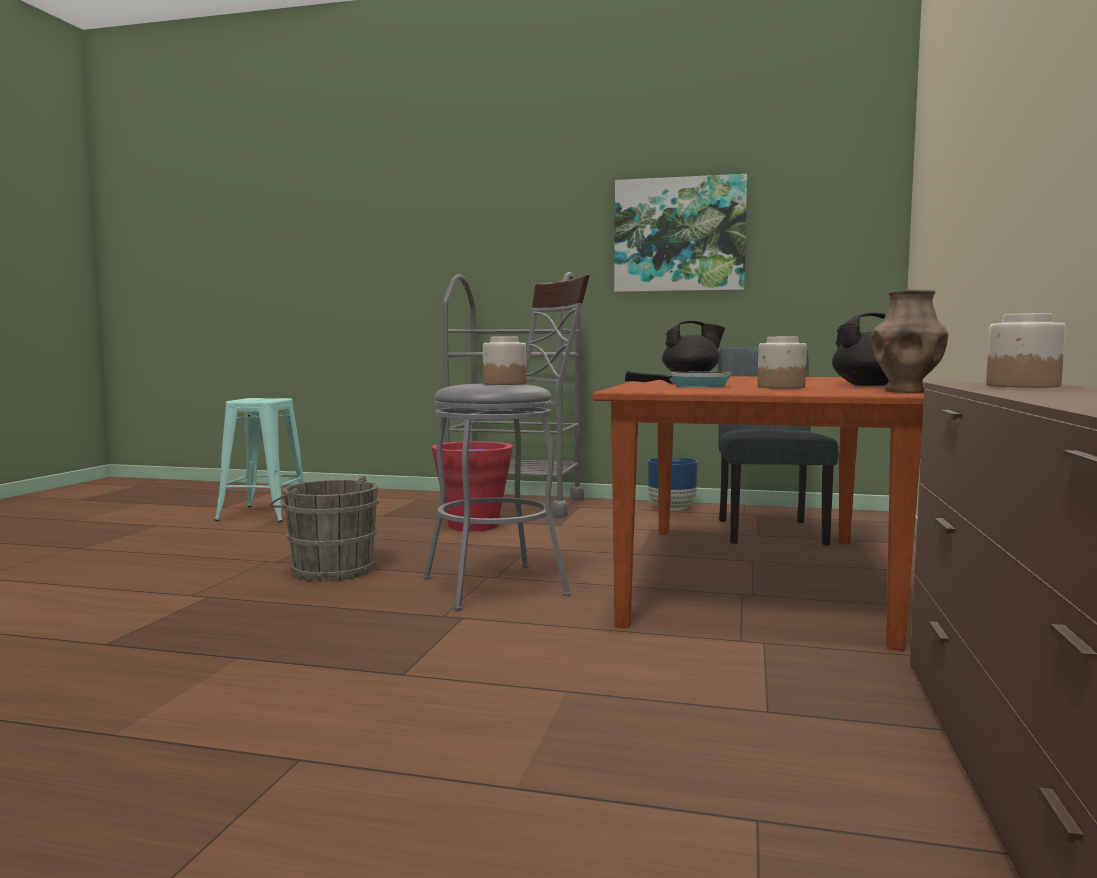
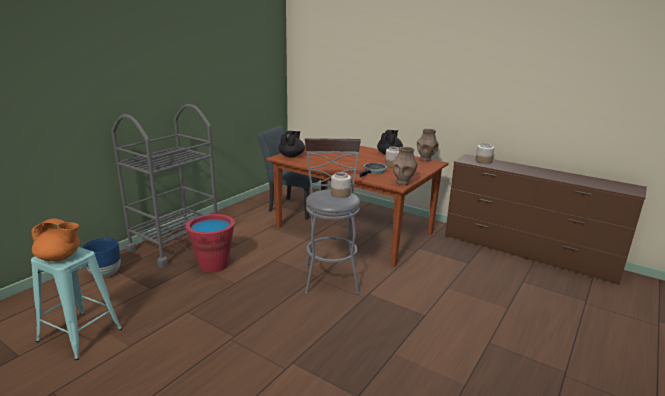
camera: 70 degrees left, 15 degrees up
grey bucket [270,476,380,582] -> none
picture [614,174,747,292] -> none
blue planter [648,457,698,511] -> blue planter moved to [82,238,121,277]
none -> orange teapot [31,218,80,262]
none -> brown vase [393,147,418,185]

